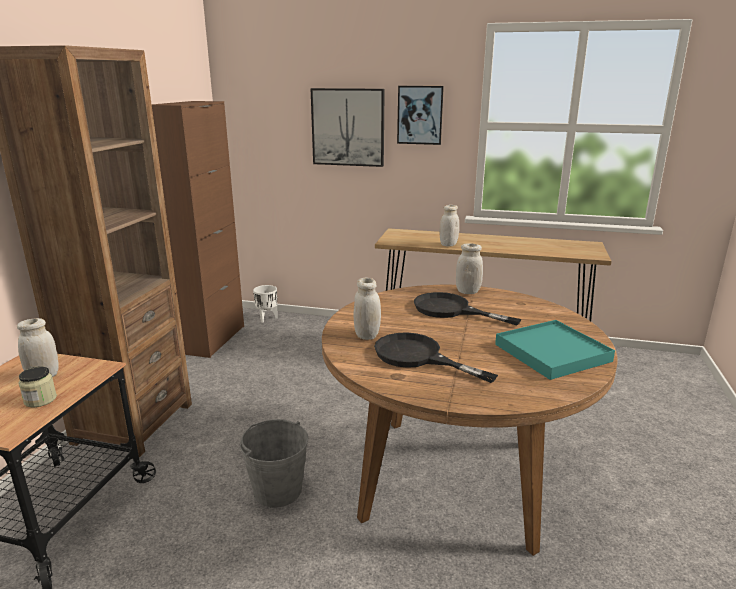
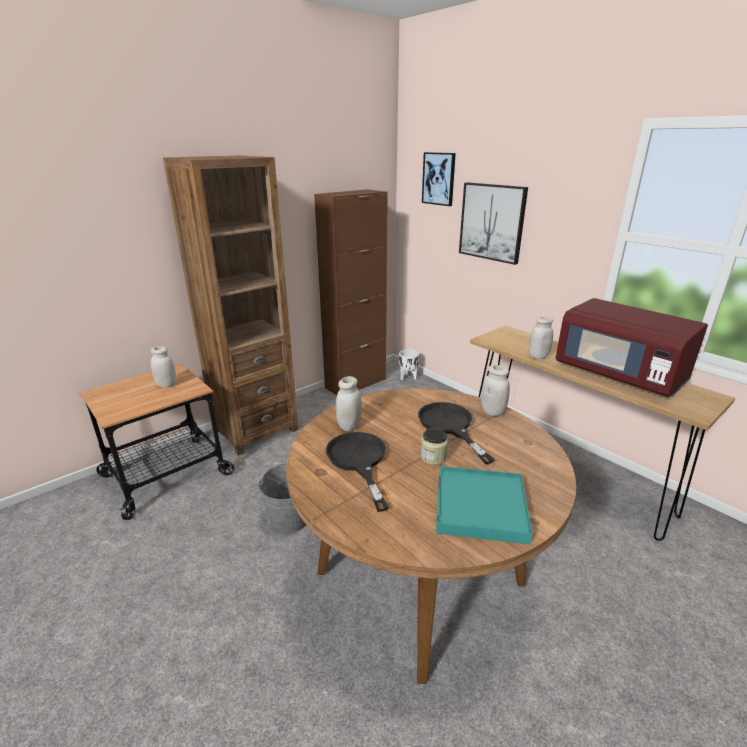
camera: 35 degrees right, 5 degrees up
jar [18,366,57,407] -> jar moved to [420,428,448,465]
picture [397,86,444,145] -> picture moved to [422,152,456,206]
none -> red microwave [555,298,708,397]

